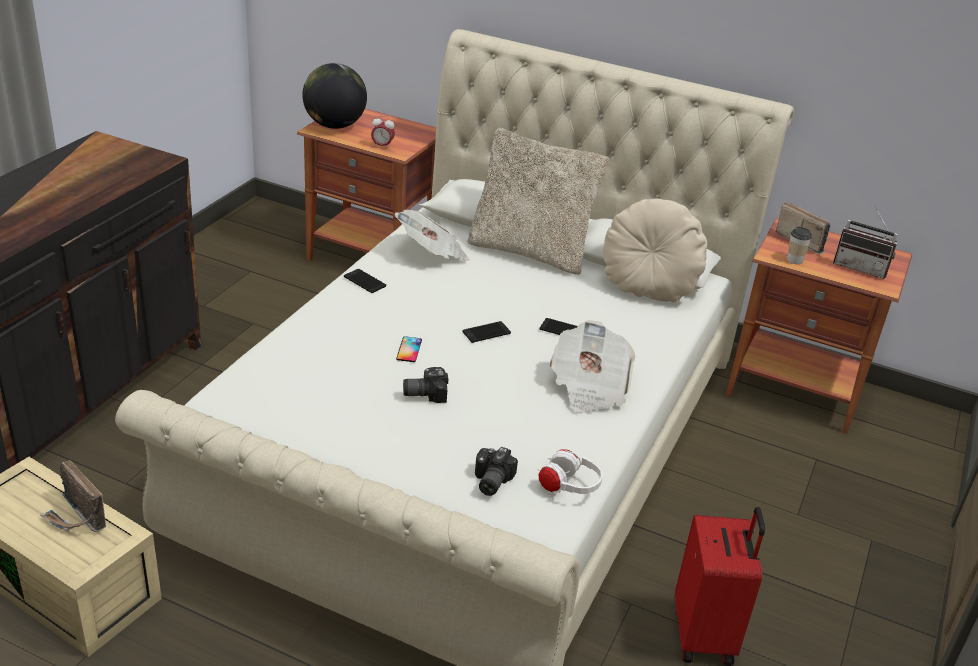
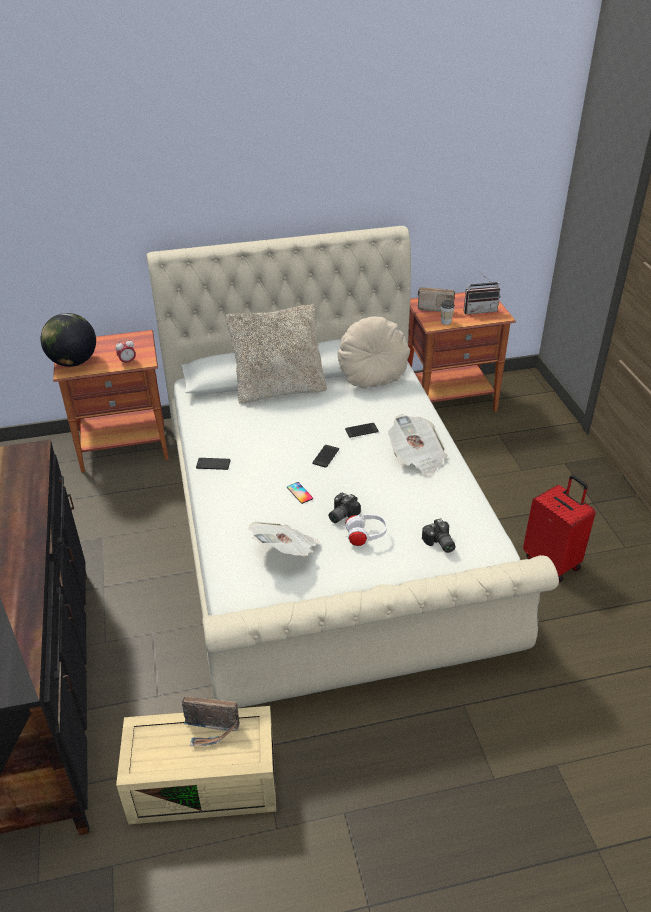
camera: 35 degrees left, 5 degrees up
newspaper [395,210,470,261] -> newspaper moved to [249,522,320,557]
white headphones [538,449,603,494] -> white headphones moved to [343,514,387,546]

